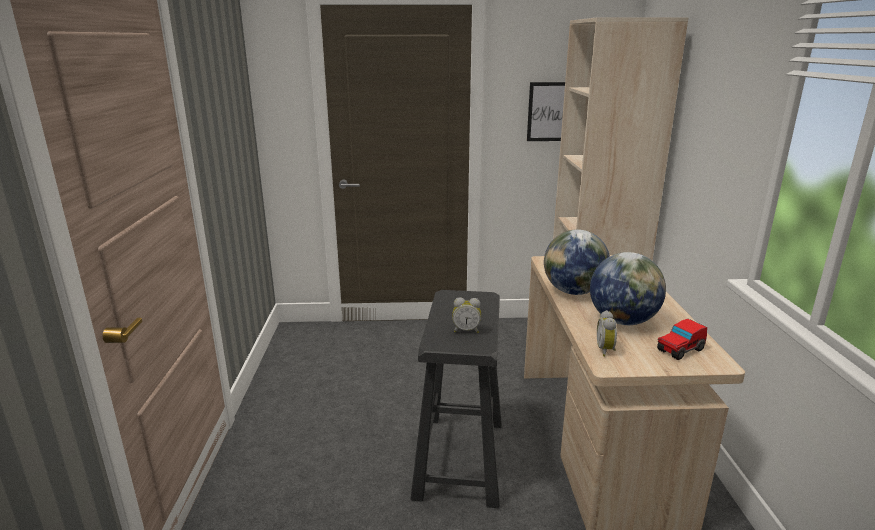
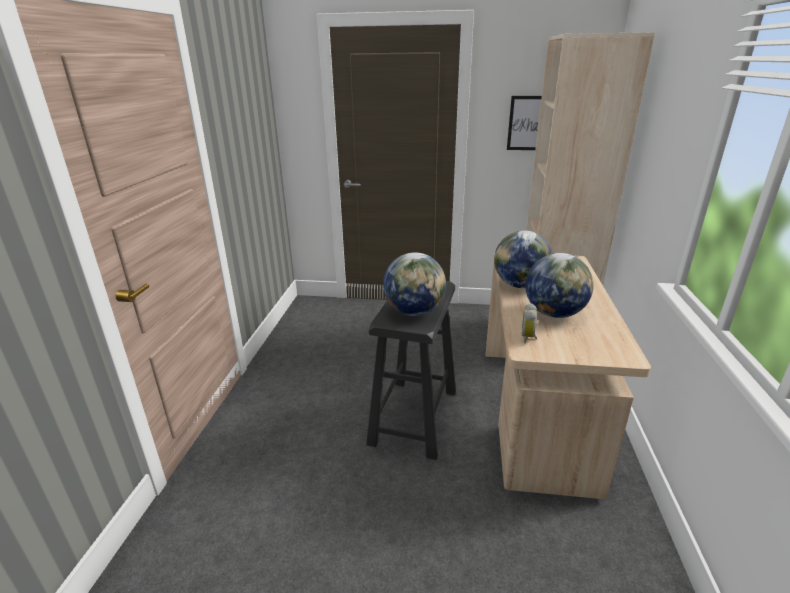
camera: 10 degrees right, 5 degrees up
alarm clock [452,297,481,333] -> globe [383,252,446,316]
toy car [657,319,707,360] -> none

